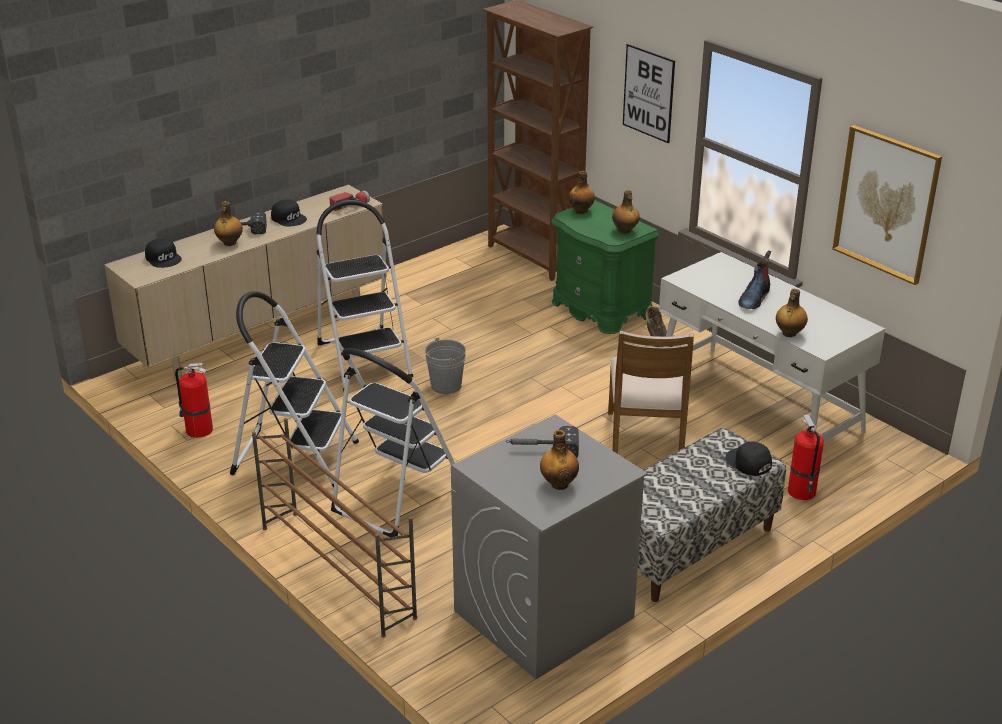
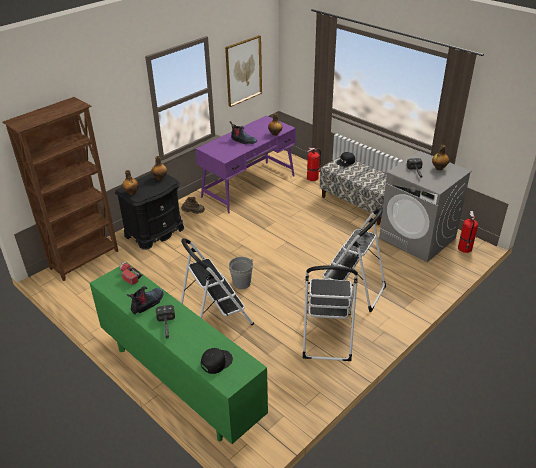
camera: 95 degrees left, 5 degrees up
beige cabinet [104,185,387,381] -> green cabinet [90,262,268,444]
fire extinguisher [175,363,213,438] -> fire extinguisher moved to [458,211,478,253]
bottle [214,201,243,246] -> none
brown shoe rack [252,418,417,638] -> none
black cap [271,199,307,226] -> boot [127,286,163,315]
green nightstand [551,200,659,334] -> black nightstand [115,173,184,250]
brown chair [608,331,694,454] -> none
picture [623,44,675,143] -> none
white desk [659,252,885,442] -> purple desk [195,116,296,214]

